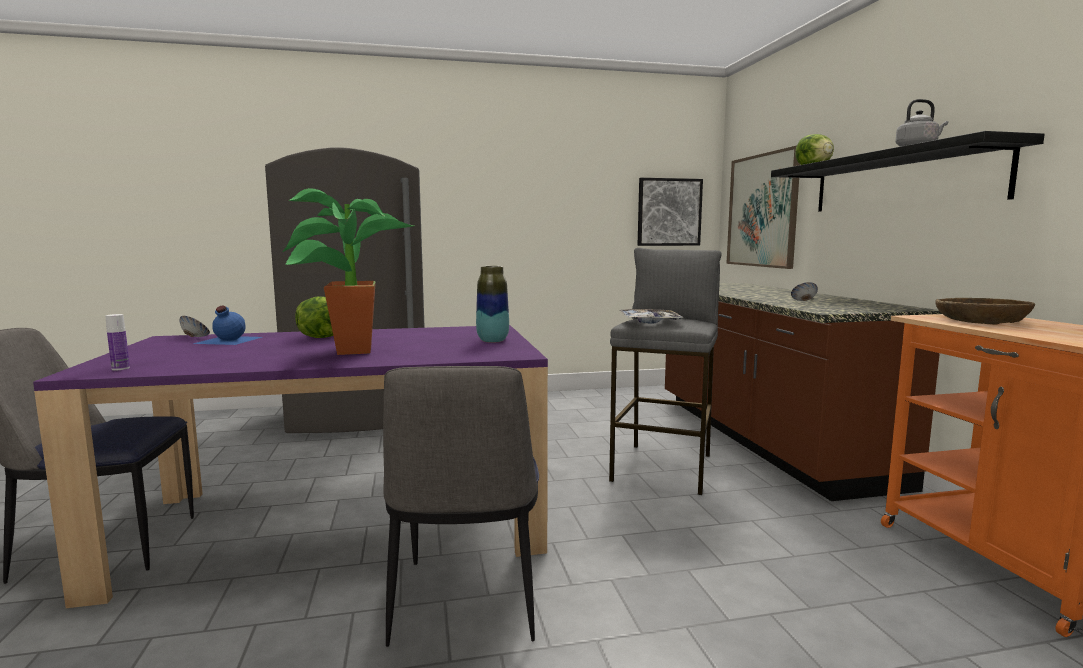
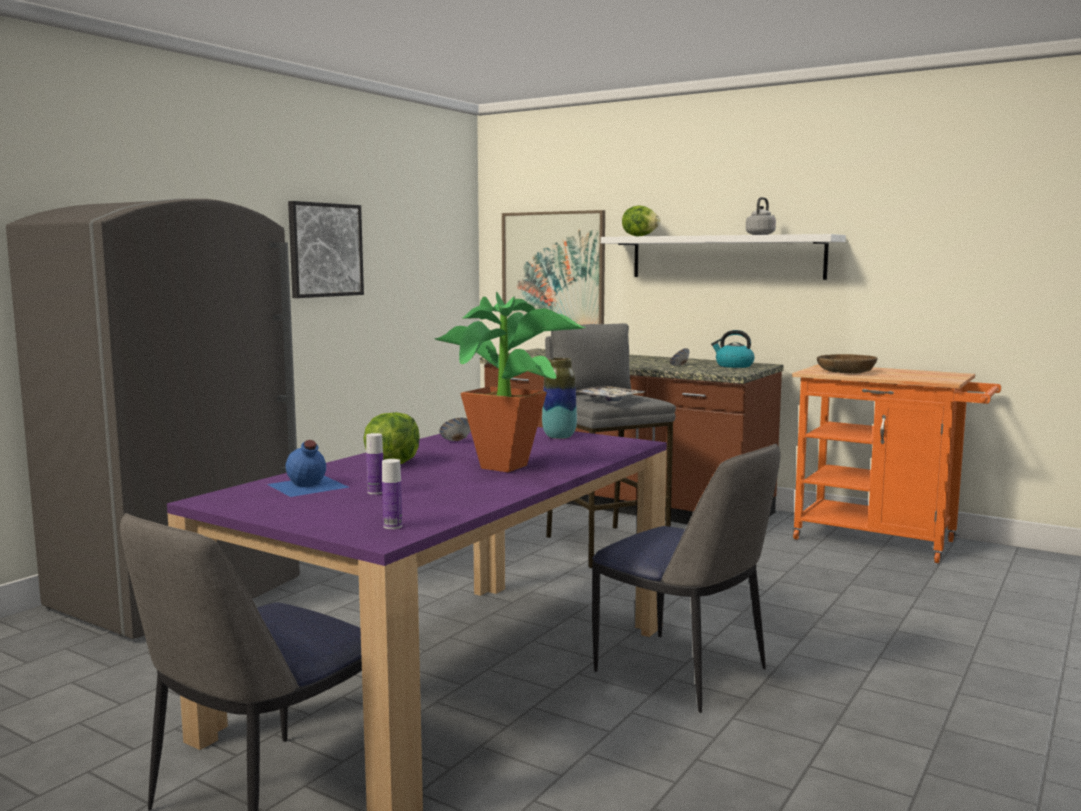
camera: 45 degrees left, 0 degrees up
bowl [179,316,210,337] -> bowl moved to [439,418,471,441]
picture [637,178,703,246] -> picture moved to [288,201,364,298]
black shelf [771,131,1045,212] -> white shelf [601,234,846,280]
none -> bottle [366,433,383,495]
none -> kettle [711,330,755,368]

